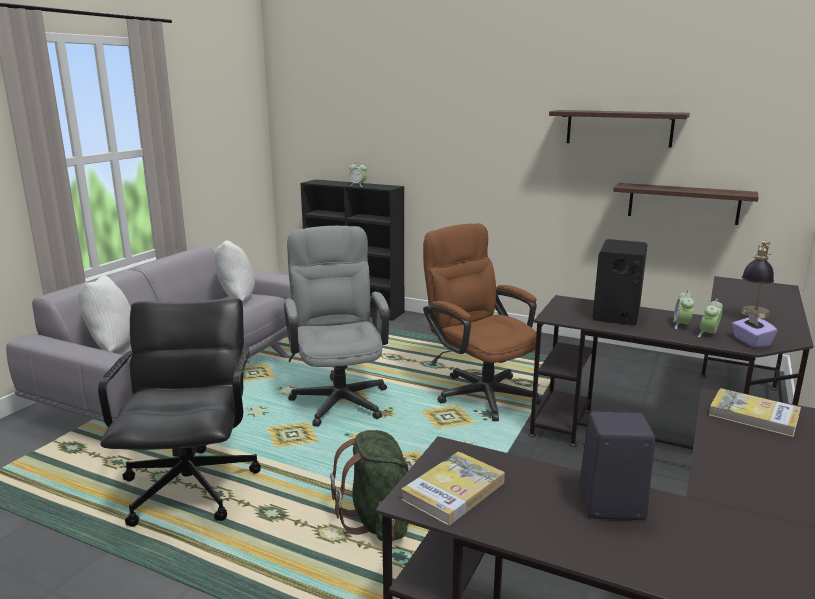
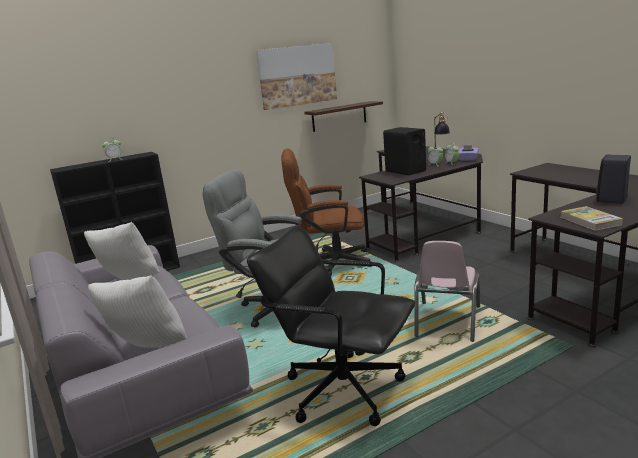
camera: 55 degrees left, 0 degrees up
green backpack [330,430,410,541] -> pink chair [414,241,480,342]
shelf [549,110,690,148] -> picture [256,43,337,110]
book [709,388,801,437] -> none

